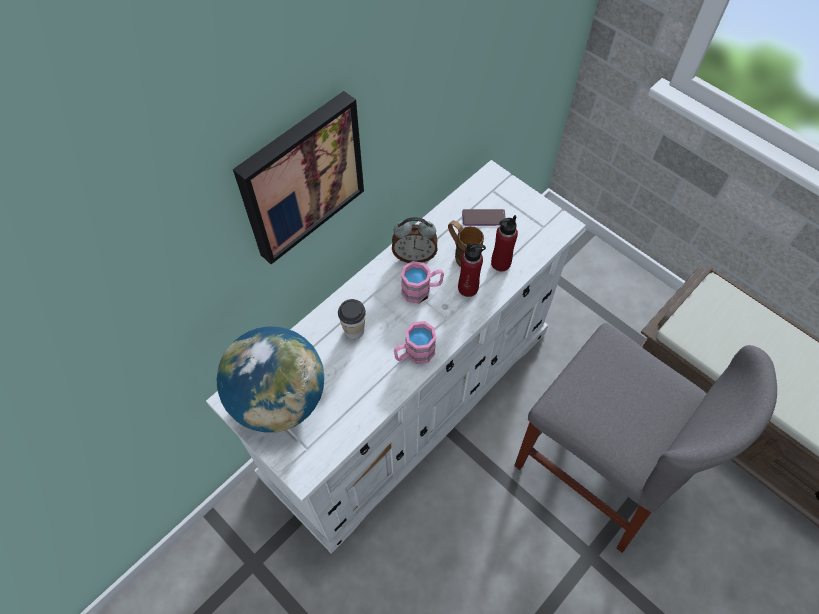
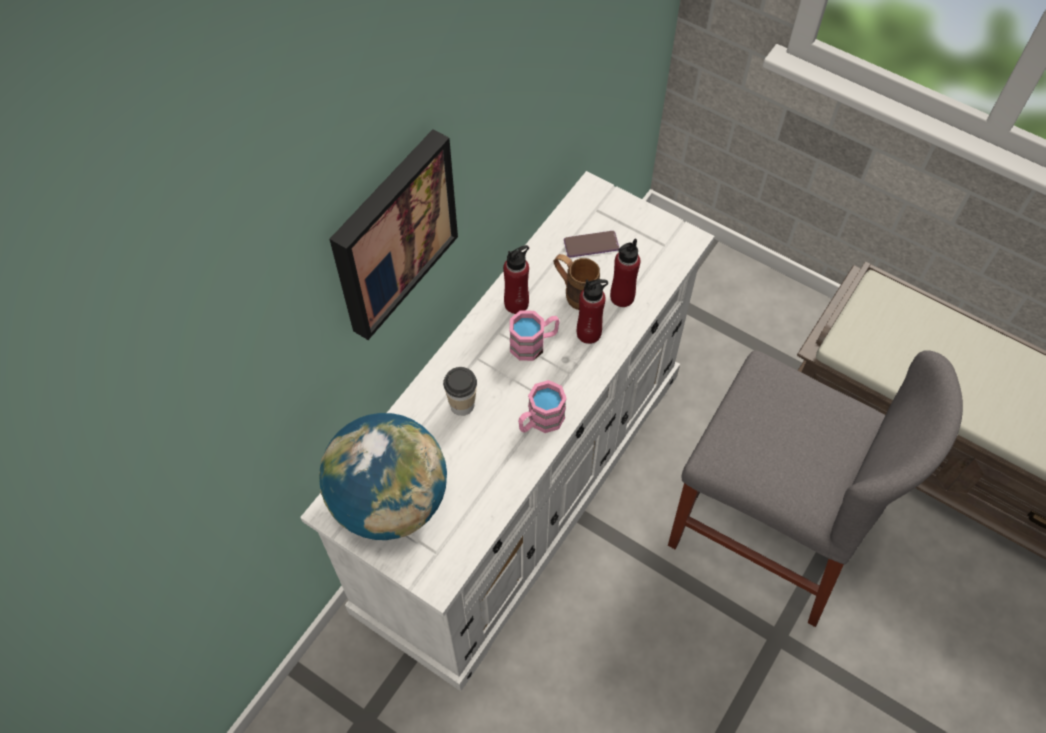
camera: 10 degrees left, 0 degrees up
alarm clock [392,217,438,263] -> red bottle [503,245,529,314]

